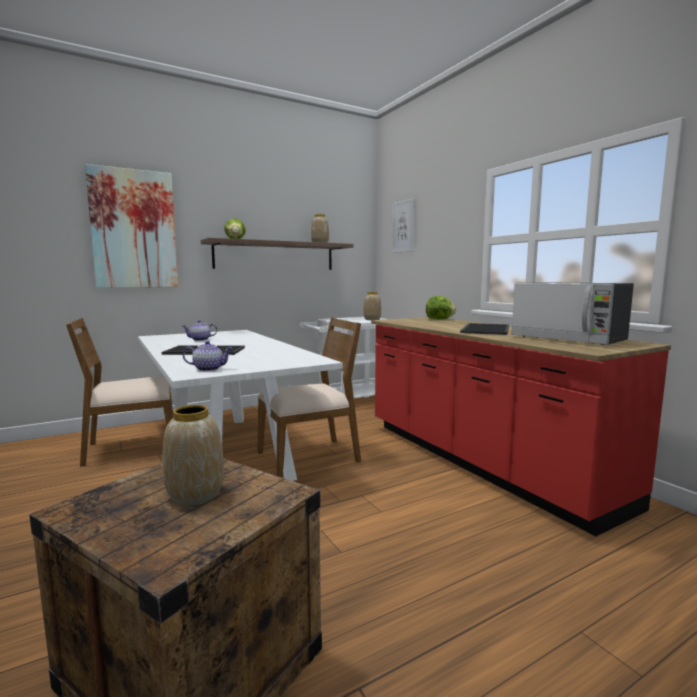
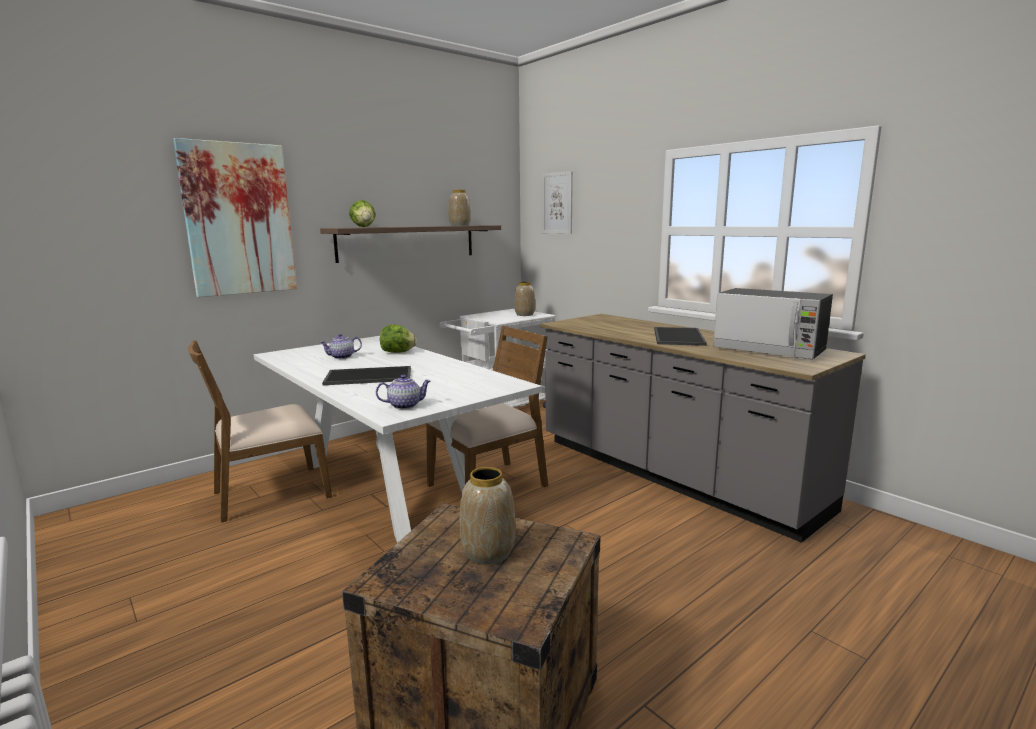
camera: 10 degrees left, 5 degrees up
red counter [371,317,671,536] -> grey counter [541,314,866,543]
lettuce [426,296,456,320] -> lettuce moved to [380,324,417,353]

